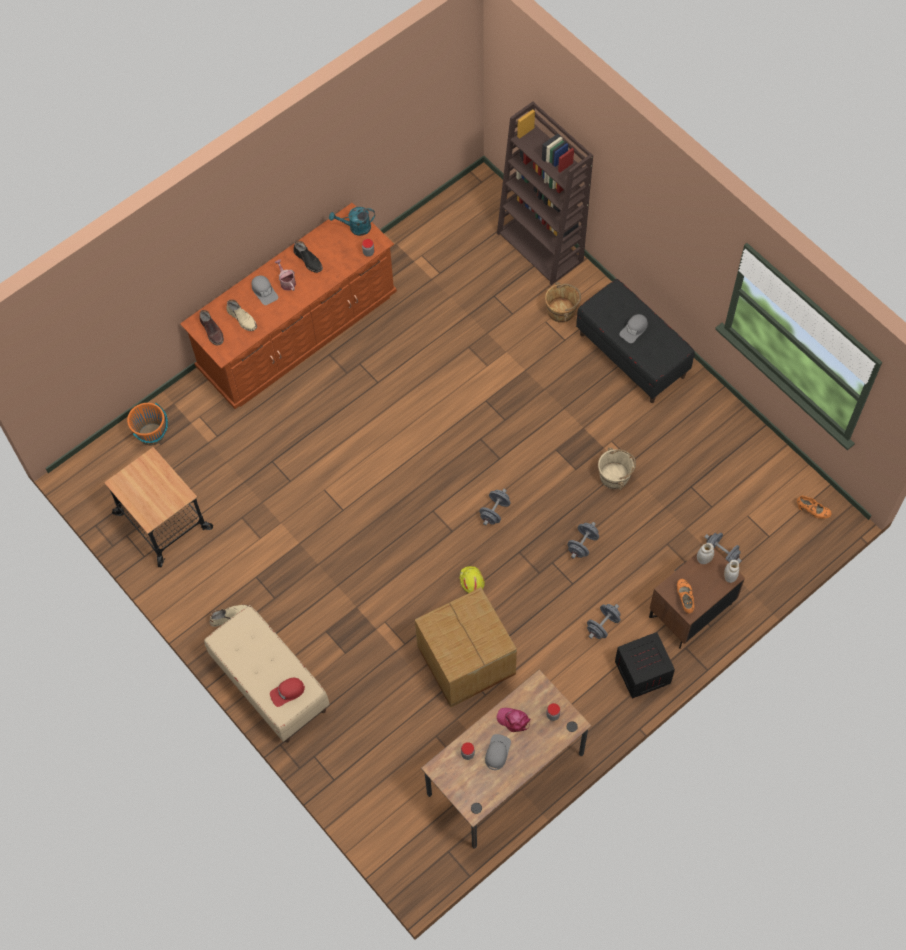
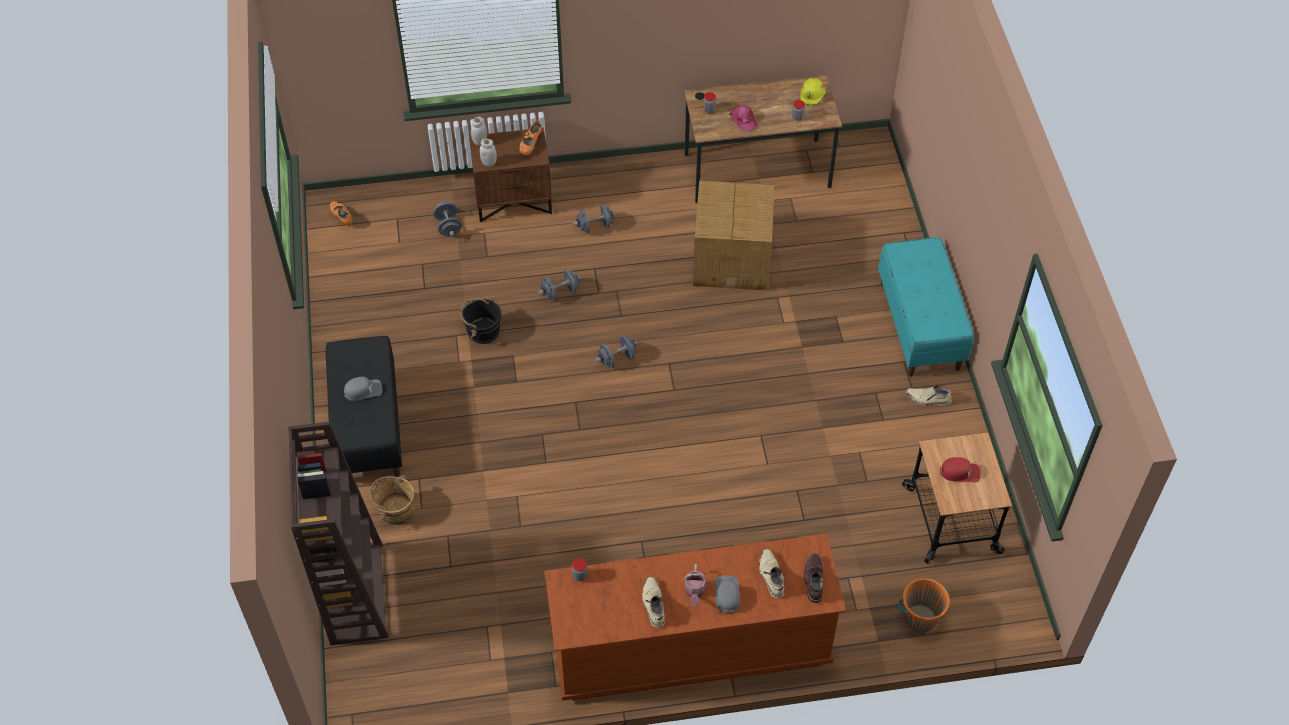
camera: 150 degrees left, 10 degrees down
beige bench [204,605,329,742] -> turquoise bench [878,237,974,377]
red cap [270,678,305,707] -> red cap moved to [940,457,981,482]
black boot [293,241,323,273] -> beige boot [642,577,665,627]
turquoise watering can [329,207,375,236] -> none
yellow hard hat [459,566,485,593] -> yellow hard hat moved to [800,77,826,105]
grey cap [485,734,511,770] -> none
beige bucket [598,447,636,490] -> black bucket [460,298,501,344]
crate [615,632,675,699] -> none

